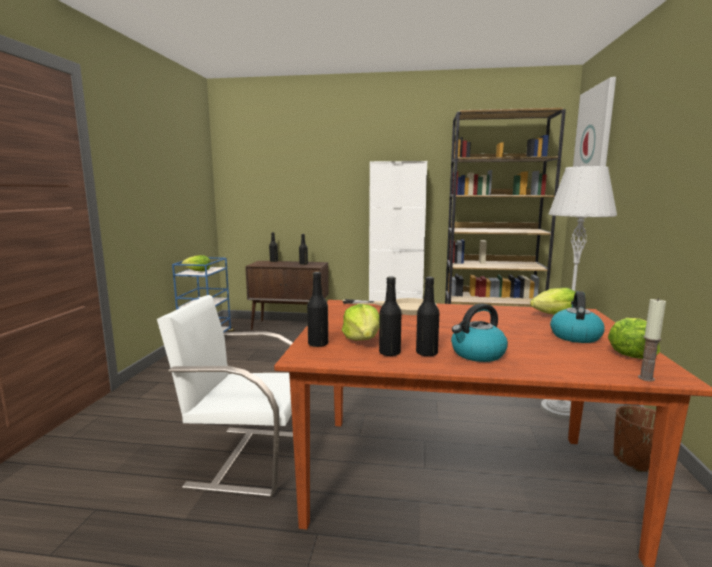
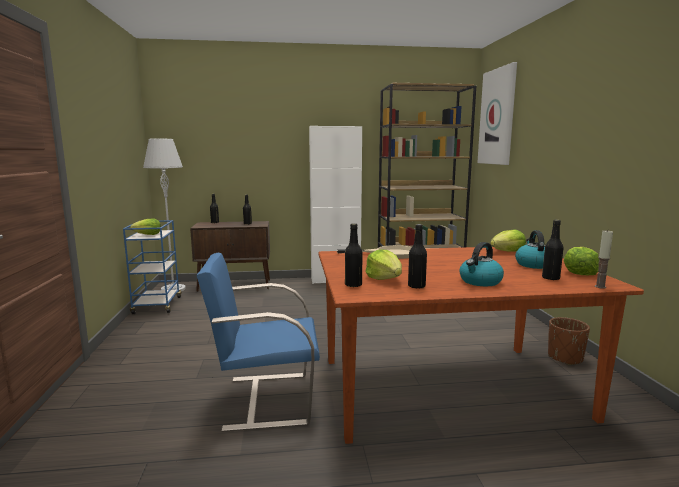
camera: 15 degrees left, 0 degrees up
white chair [157,295,293,497] -> blue chair [196,252,320,432]
black bottle [416,277,439,357] -> black bottle moved to [542,220,564,280]
grey floor lamp [541,166,617,420] -> grey floor lamp moved to [143,139,186,291]

